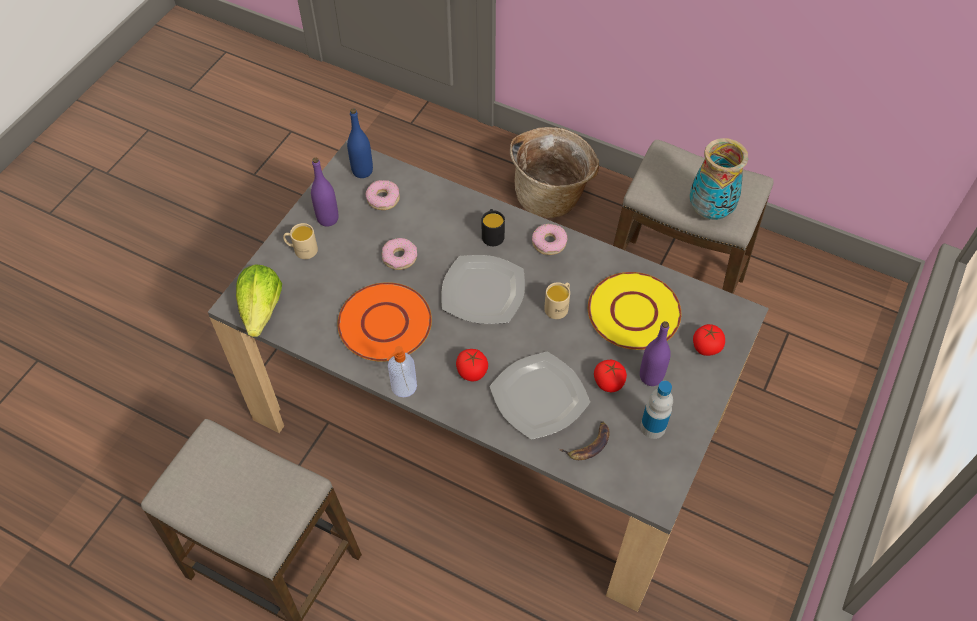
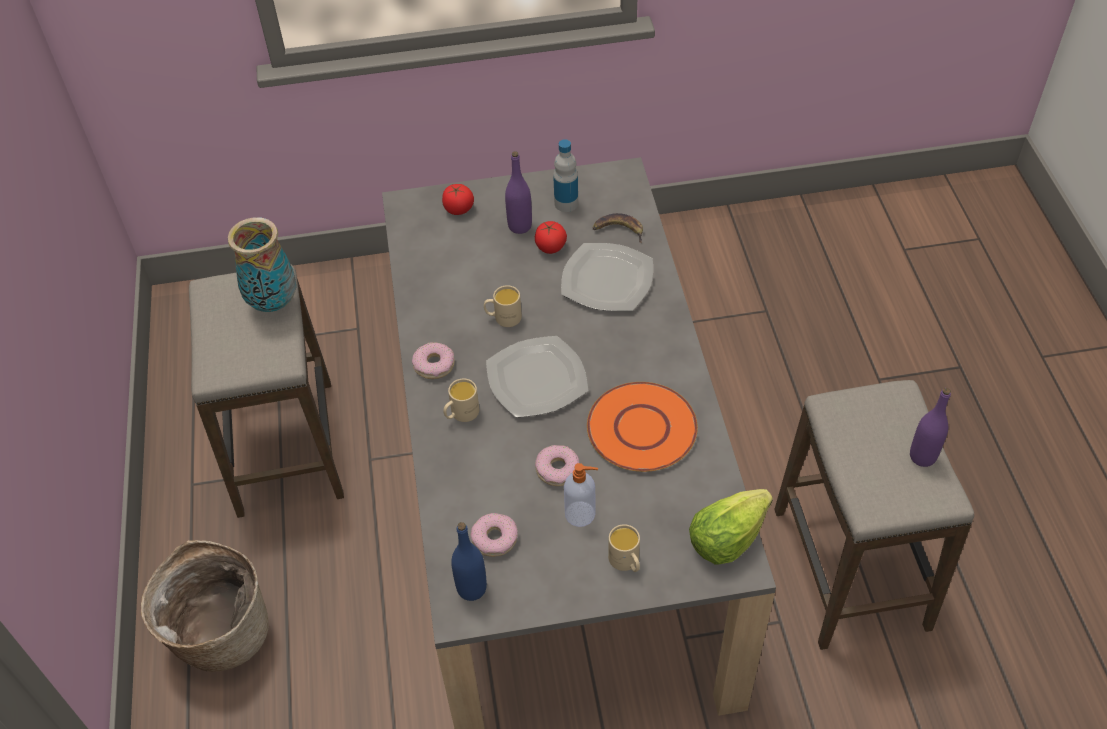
camera: 125 degrees left, 5 degrees down
purple bottle [311,157,339,227] -> purple bottle moved to [910,388,951,467]
soap dispenser [387,346,417,397] -> soap dispenser moved to [564,463,598,527]
tomato [456,349,488,381] -> none
black mug [482,209,505,246] -> beige mug [443,378,479,422]
yellow plate [588,272,681,350] -> none

